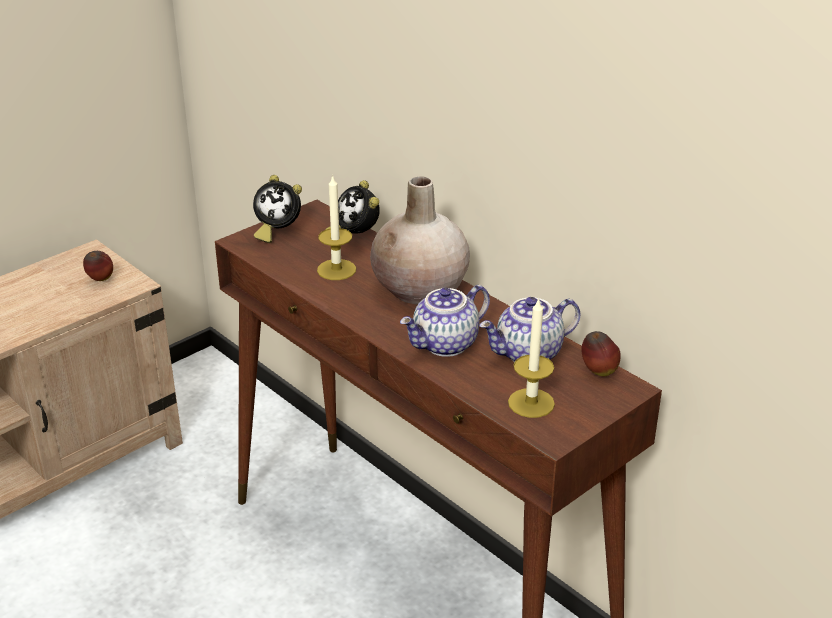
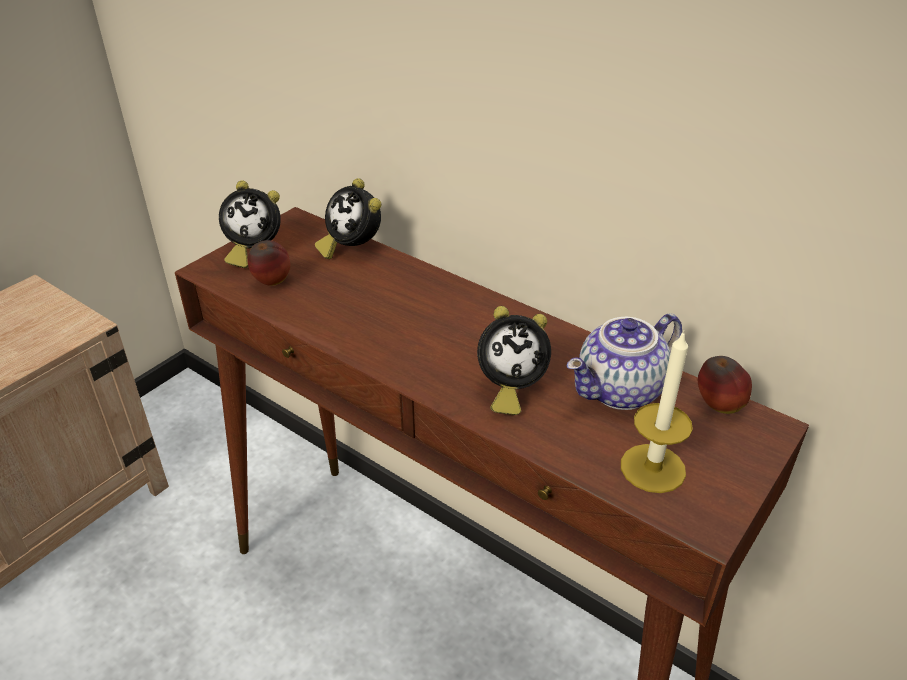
camera: 10 degrees left, 5 degrees up
apple [83,251,113,281] -> apple moved to [247,240,291,286]
candle [317,174,356,280] -> none
beige vase [370,177,470,305] -> none
teapot [400,285,490,357] -> alarm clock [477,306,551,415]

